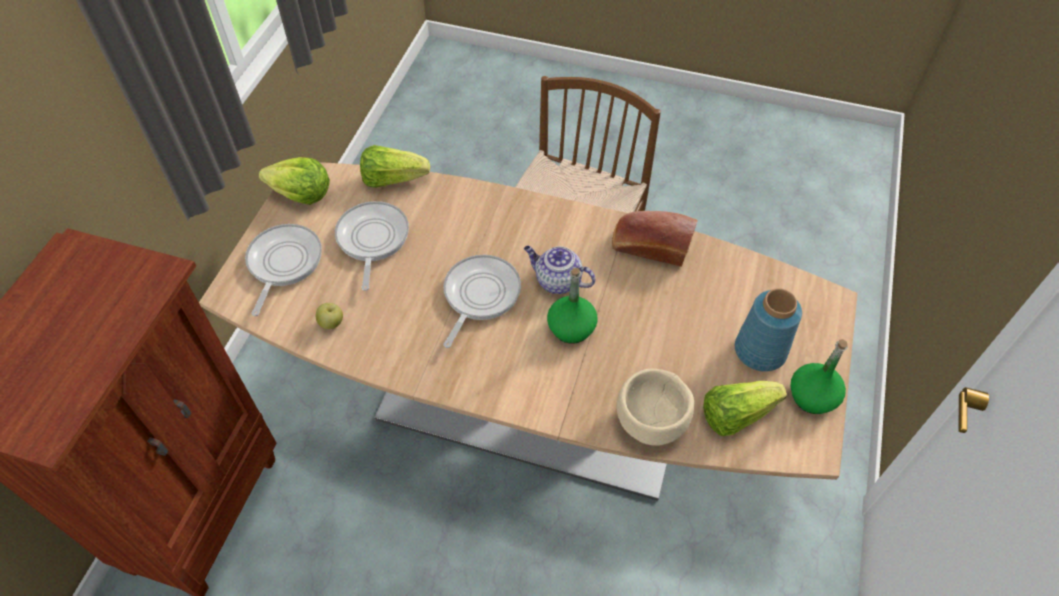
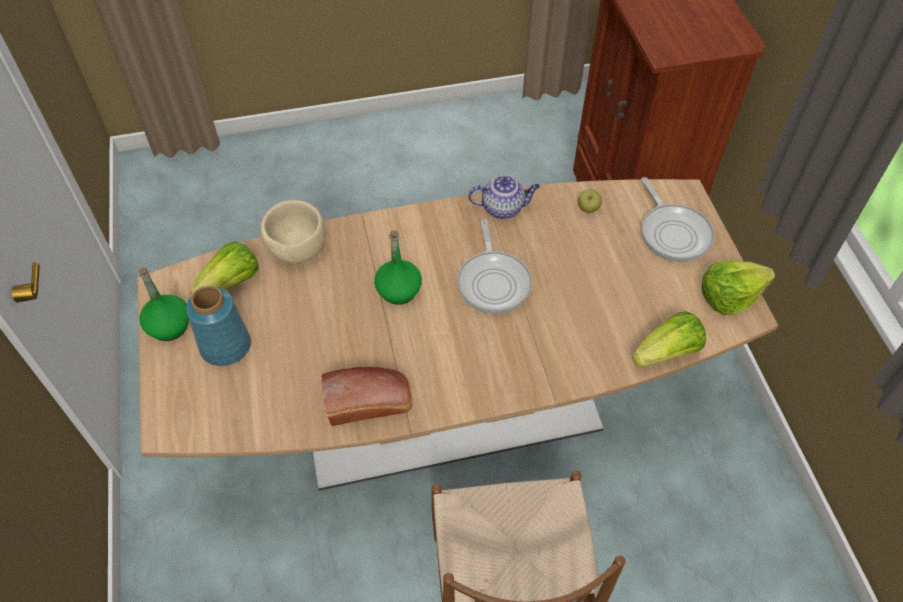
camera: 150 degrees right, 0 degrees up
frying pan [335,201,409,291] -> none
teapot [524,246,596,294] -> teapot moved to [468,175,540,219]

